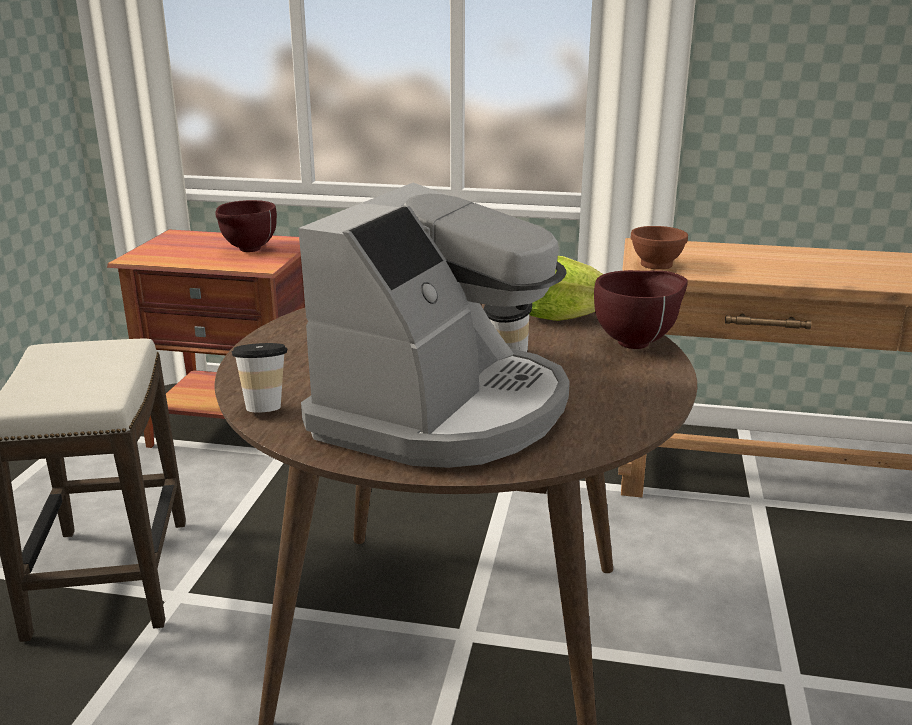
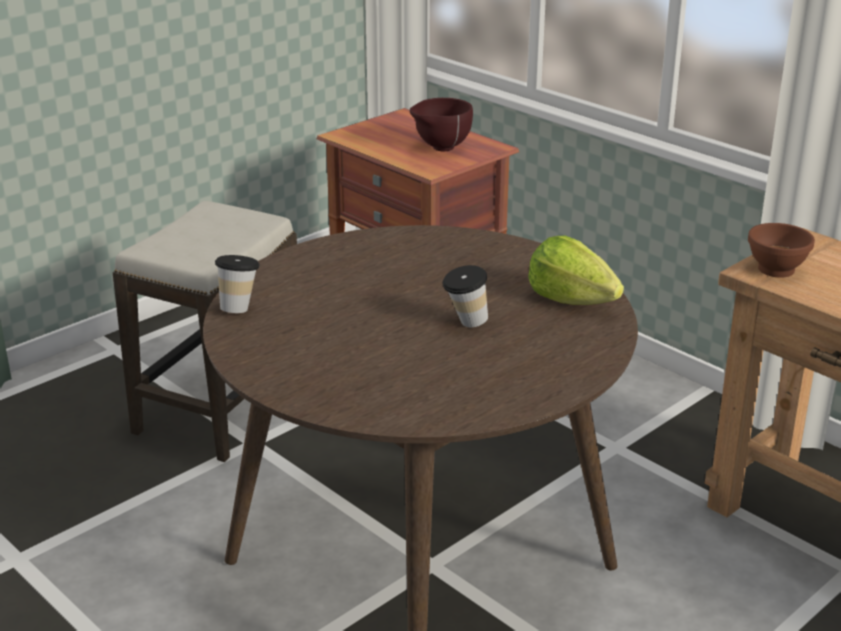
camera: 35 degrees right, 5 degrees up
coffee machine [298,183,570,468] -> none
brown bowl [594,270,688,349] -> none

